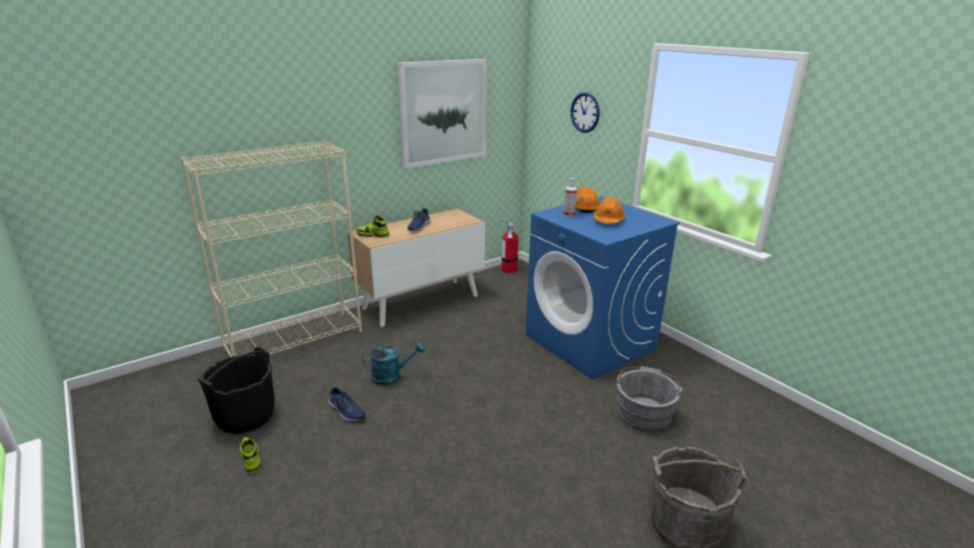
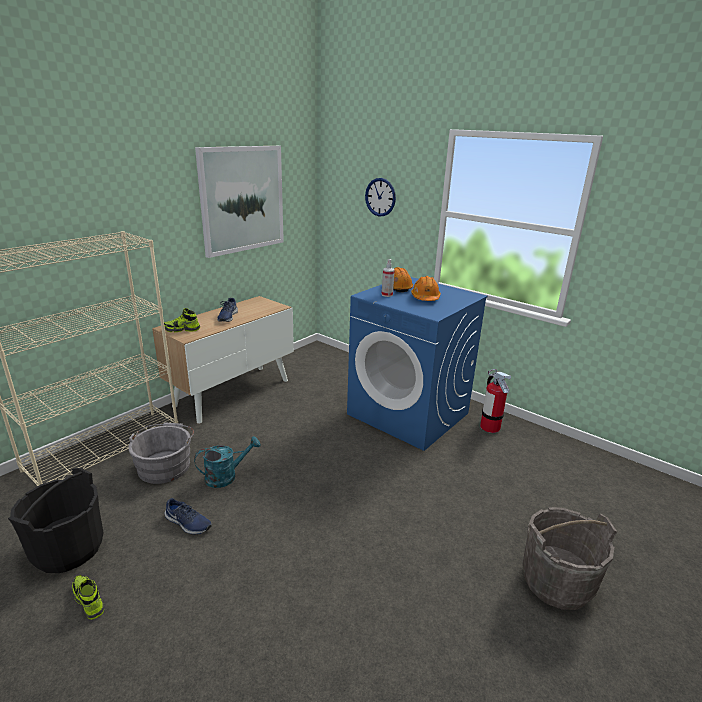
camera: 15 degrees left, 0 degrees up
fire extinguisher [500,219,518,273] -> fire extinguisher moved to [480,369,511,433]
grey bucket [616,366,683,432] -> grey bucket moved to [128,422,194,484]

